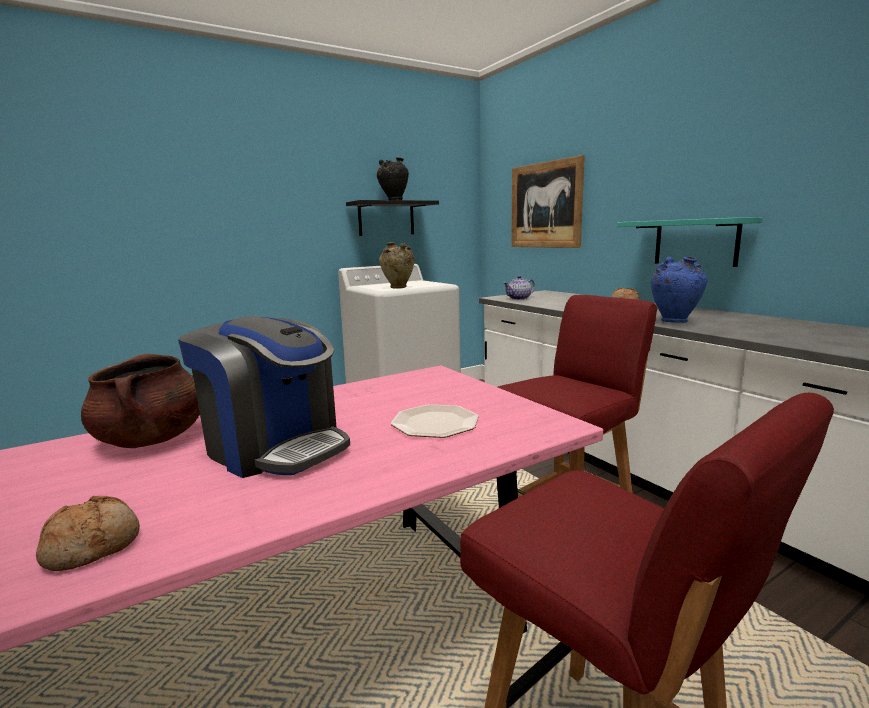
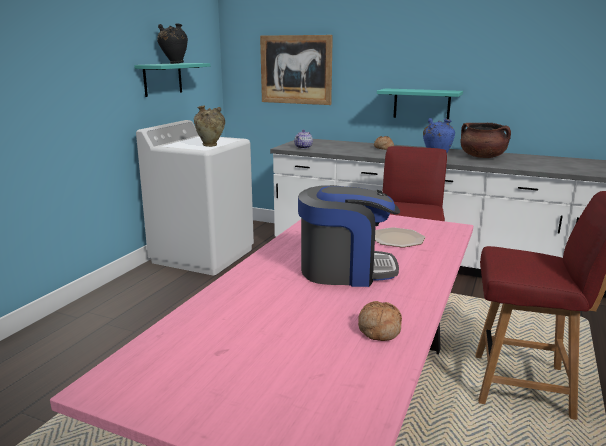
camera: 35 degrees left, 5 degrees up
brown cooking pot [81,354,200,448] -> brown cooking pot moved to [460,123,511,158]
black shelf [346,200,439,236] -> turquoise shelf [134,63,210,97]

